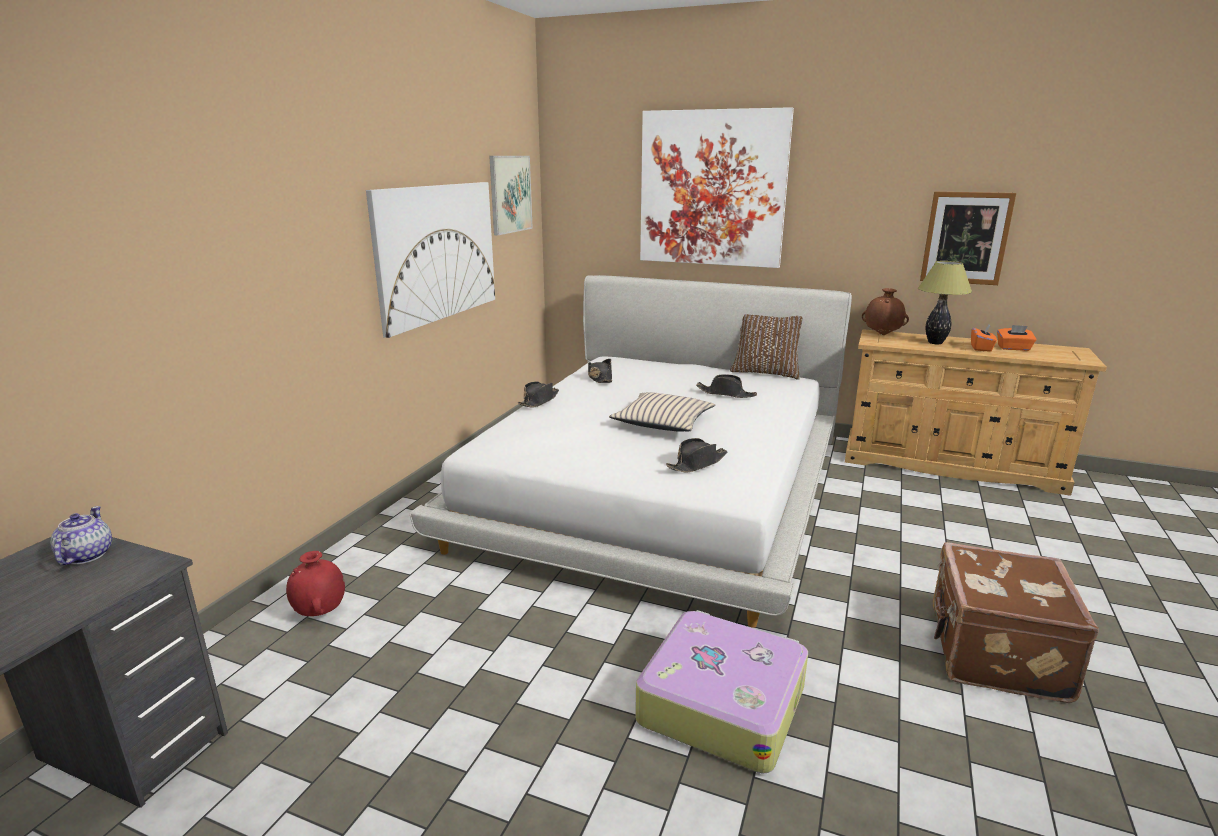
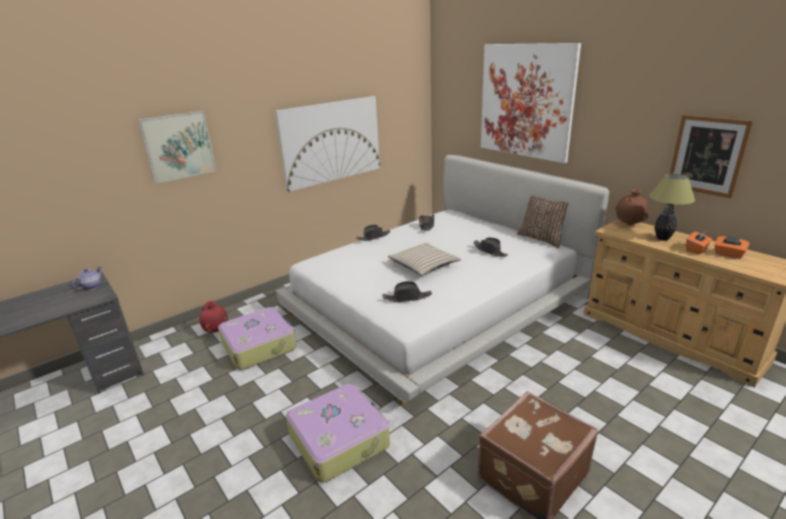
camera: 30 degrees right, 5 degrees up
picture [489,156,533,235] -> picture moved to [138,111,217,184]
none -> suitcase [218,307,296,370]

